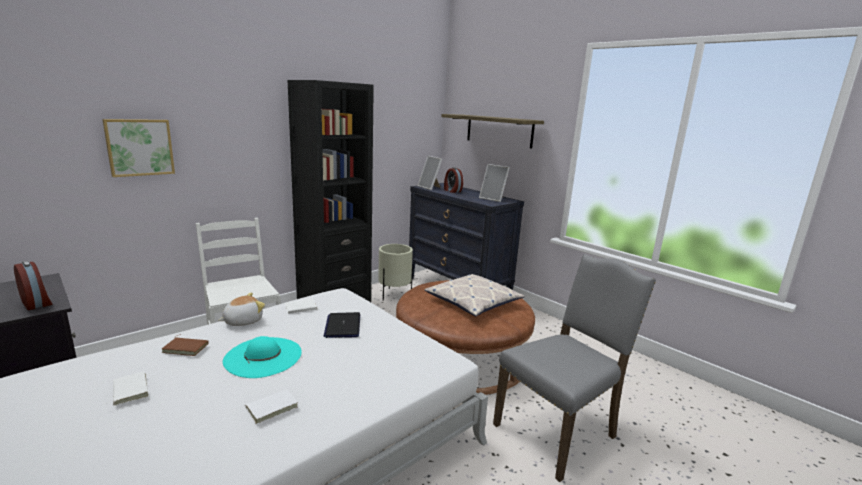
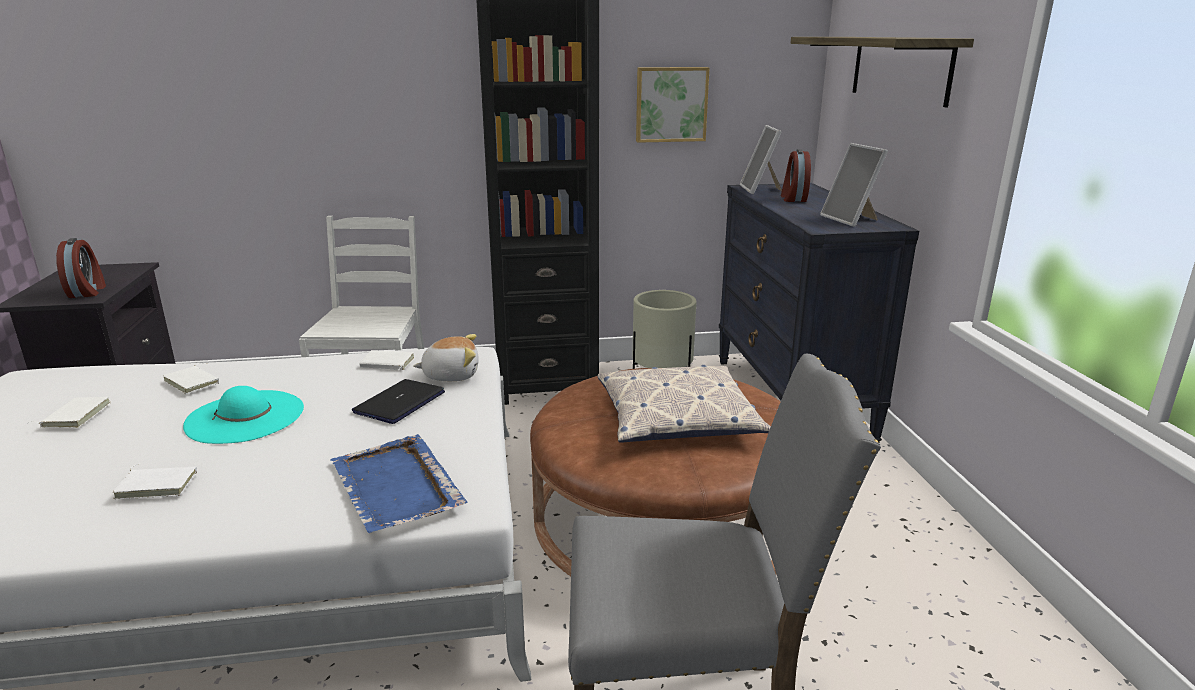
camera: 35 degrees right, 5 degrees up
picture [102,119,175,177] -> picture moved to [636,67,710,143]
brown book [162,334,209,356] -> white book [163,363,219,394]
plush toy [218,293,265,326] -> plush toy moved to [413,334,479,381]
none -> blue tray [331,434,468,533]

